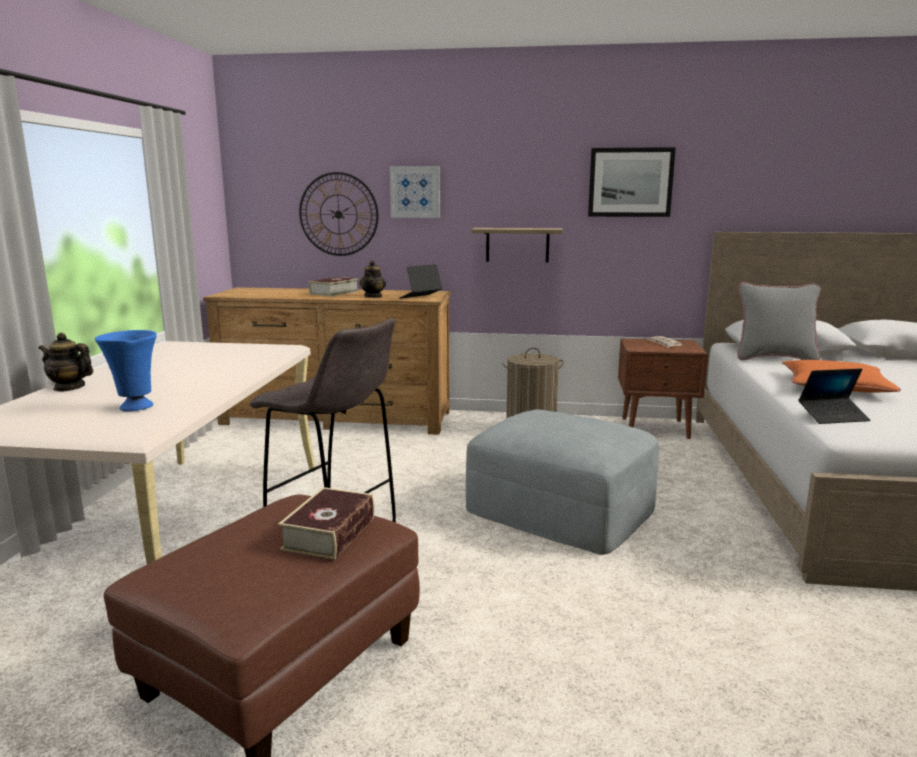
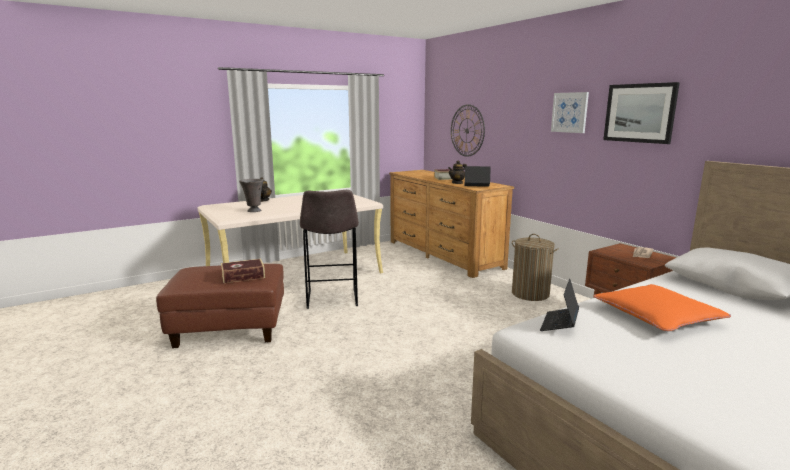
camera: 50 degrees right, 0 degrees up
blue vase [95,330,157,411] -> grey vase [239,179,264,212]
picture [390,166,440,218] -> picture moved to [551,92,589,133]
grey ottoman [466,409,659,555] -> none
shelf [471,228,563,262] -> none
grey pillow [738,282,821,360] -> none
laptop [798,368,870,424] -> laptop turned 75 degrees clockwise [540,278,579,331]

